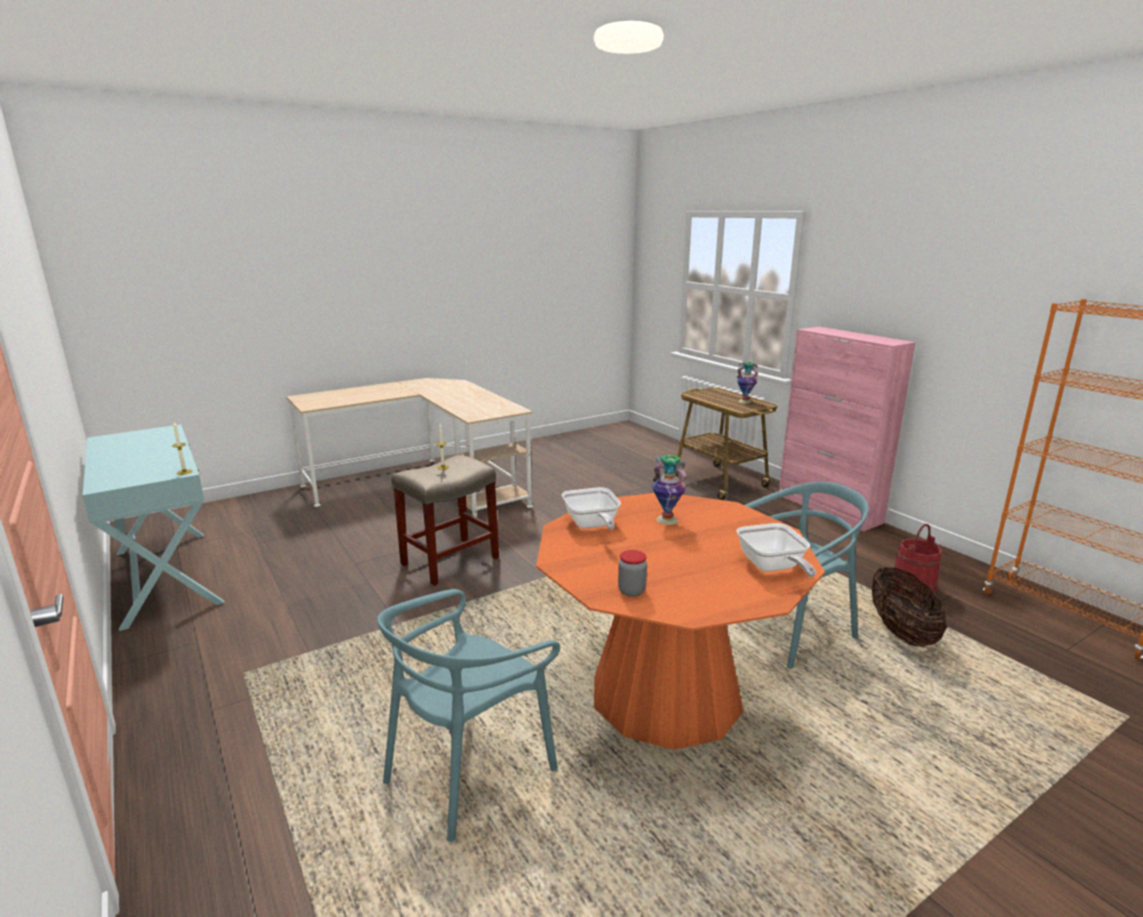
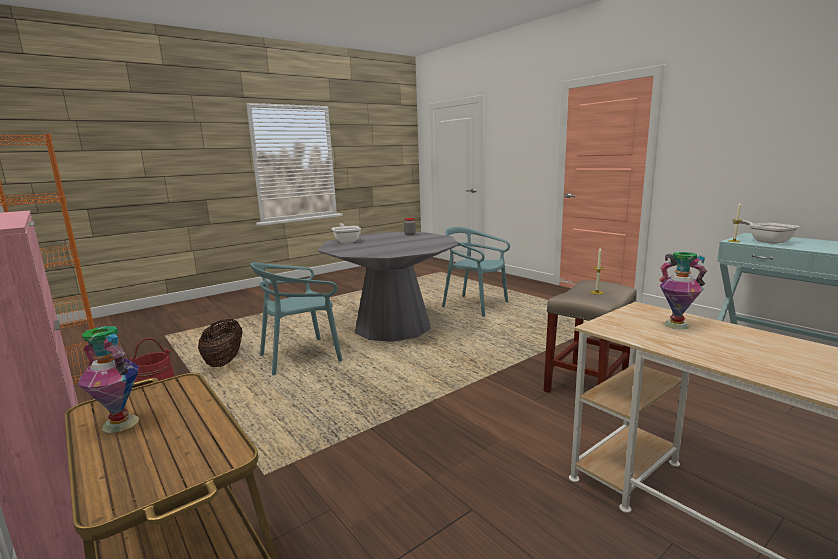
camera: 175 degrees right, 5 degrees down
turquoise chair [377,589,560,842] -> turquoise chair turned 90 degrees counterclockwise [442,227,510,317]
orange dining table [536,493,825,750] -> grey dining table [318,232,458,342]
frying pan [562,487,621,530] -> frying pan moved to [733,220,799,244]
vase [652,455,687,525] -> vase moved to [659,252,707,329]

